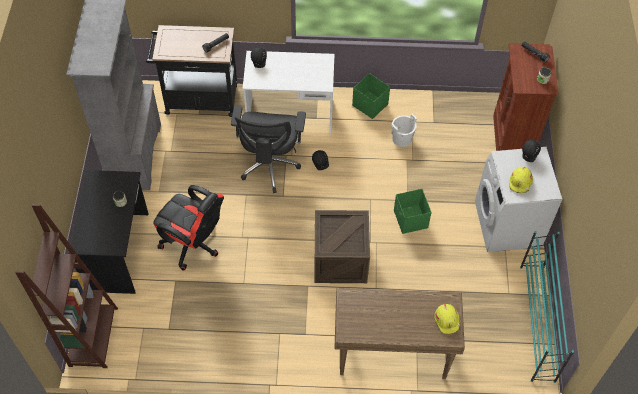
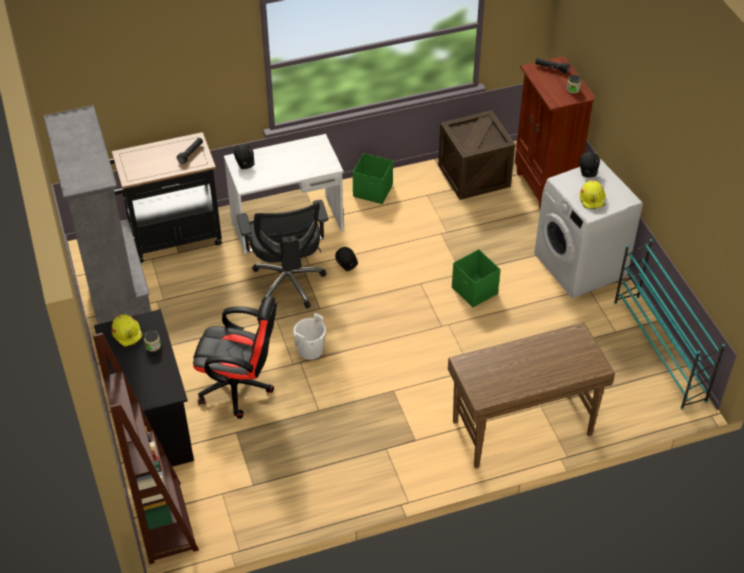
camera: 20 degrees left, 10 degrees down
crate [314,210,370,283] -> crate moved to [438,110,515,200]
white bucket [391,114,417,147] -> white bucket moved to [293,313,326,360]
yellow hard hat [434,304,460,334] -> yellow hard hat moved to [112,314,143,347]

